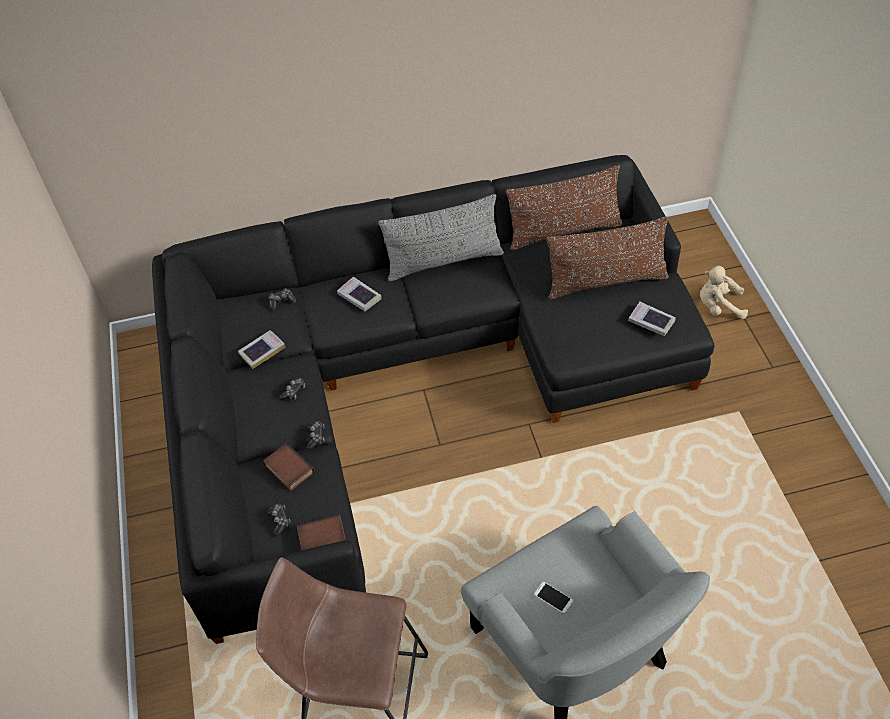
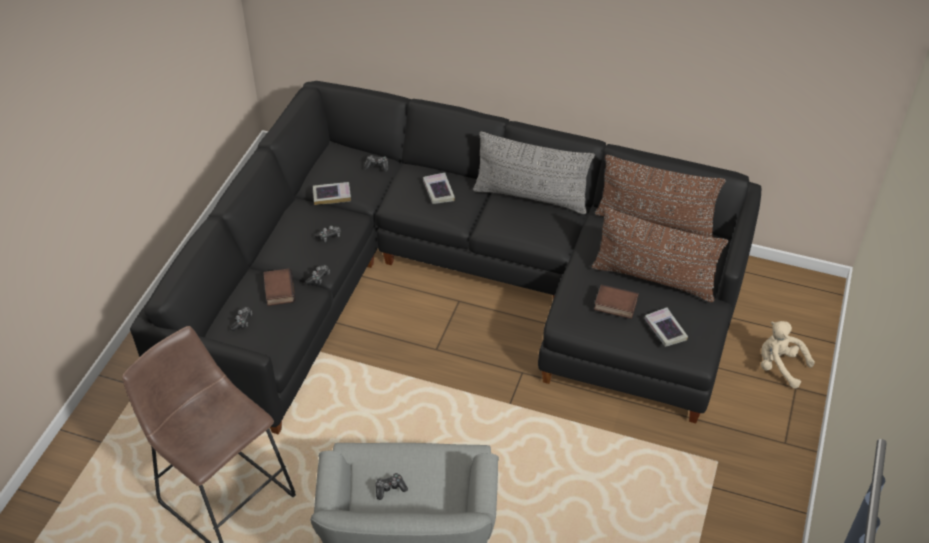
camera: 30 degrees right, 5 degrees down
book [297,514,346,551] -> book moved to [594,284,639,319]
phone [534,582,573,614] -> game controller [376,473,408,500]

